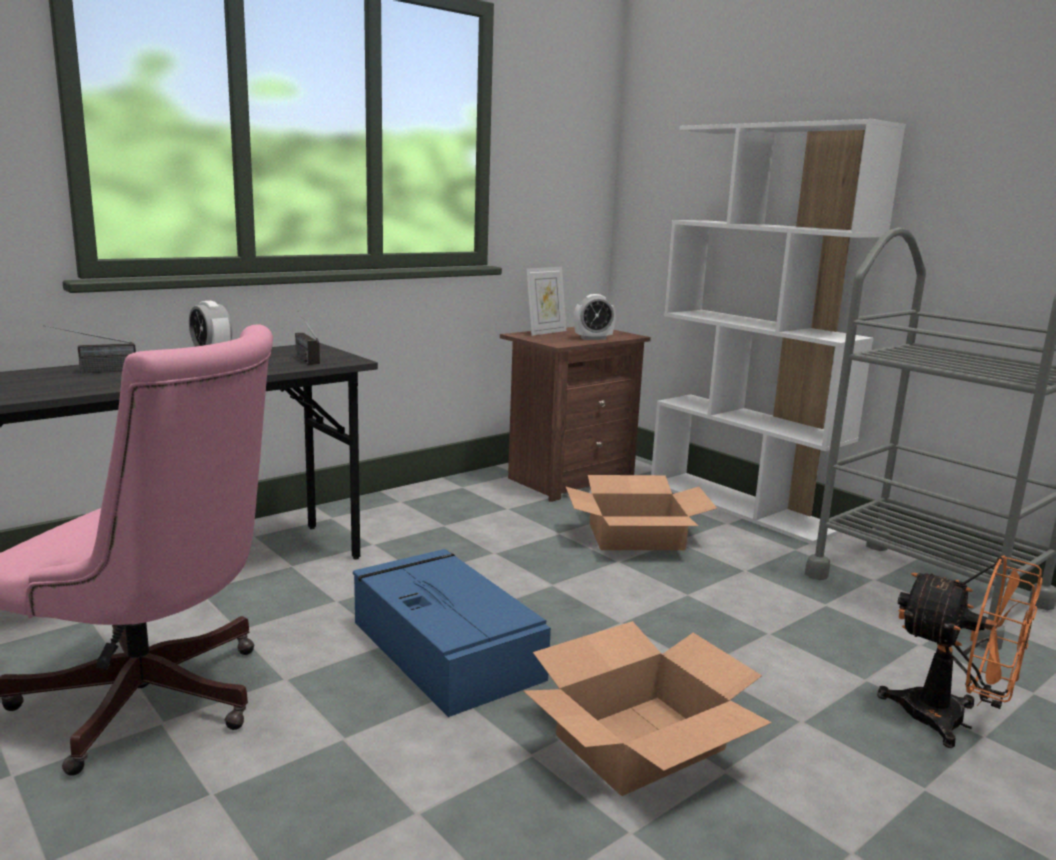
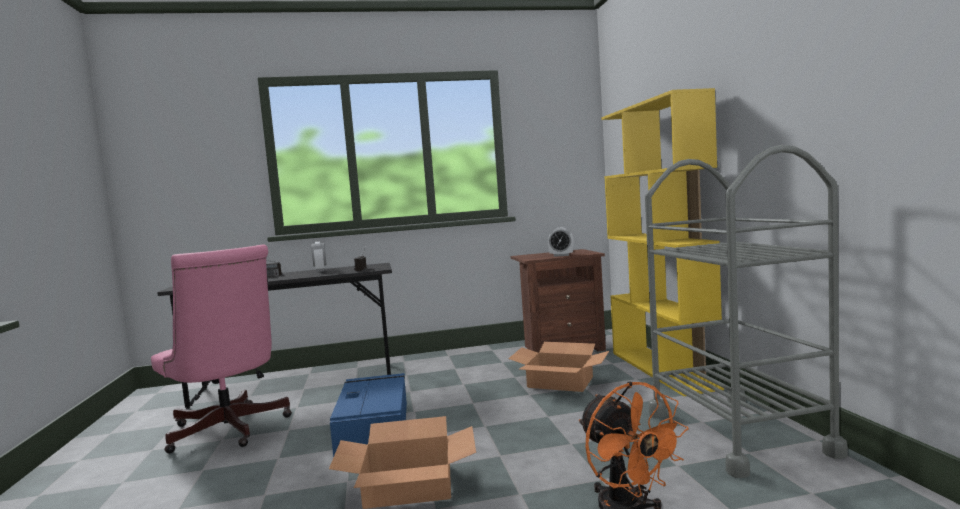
camera: 30 degrees right, 10 degrees down
picture frame [526,267,566,336] -> none
white bookcase [651,119,906,545] -> yellow bookcase [601,88,724,396]

